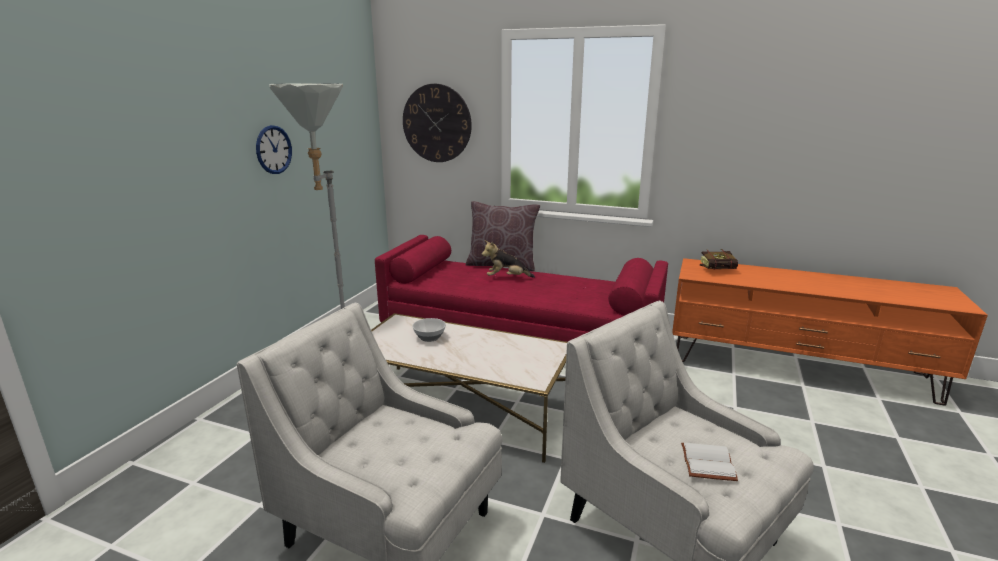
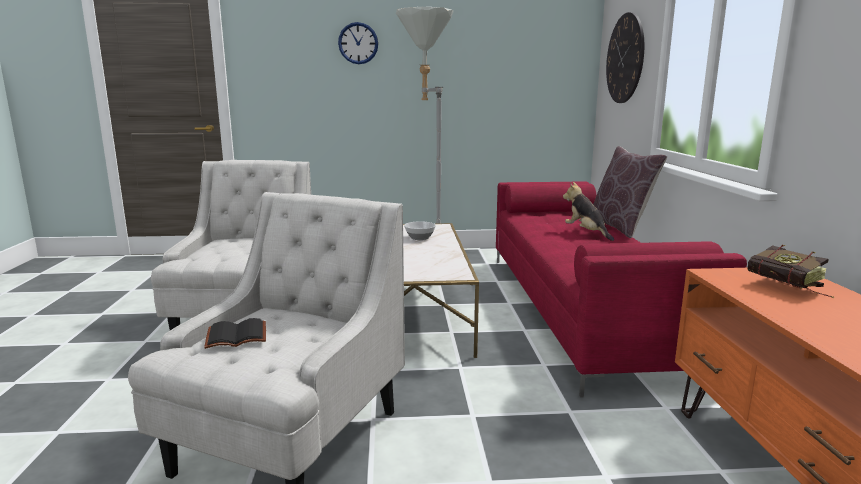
camera: 65 degrees right, 5 degrees down
wall clock [256,125,292,174] -> wall clock moved to [338,22,378,64]
white book [681,443,738,481] -> black book [204,318,266,349]

